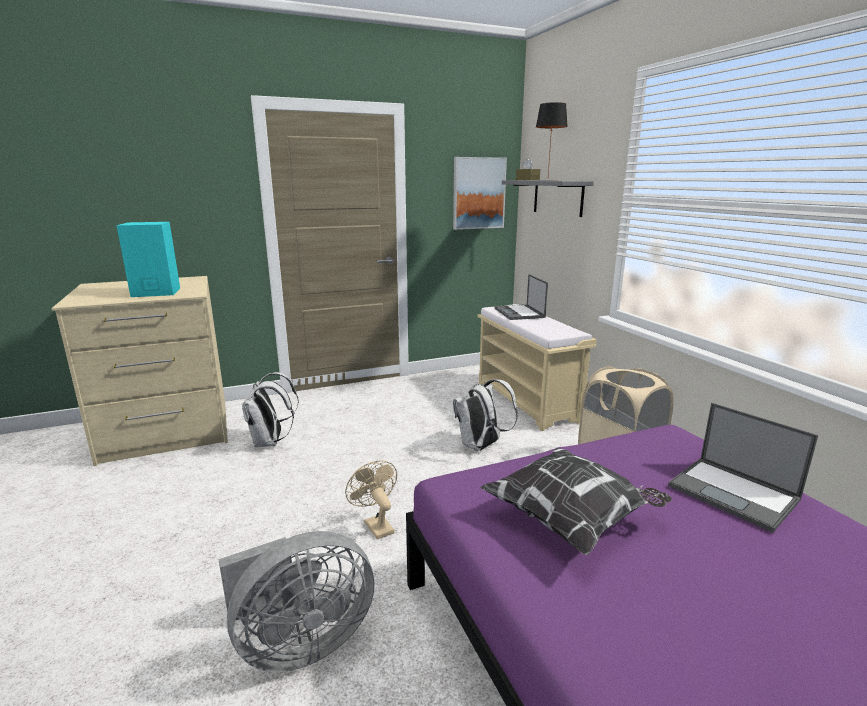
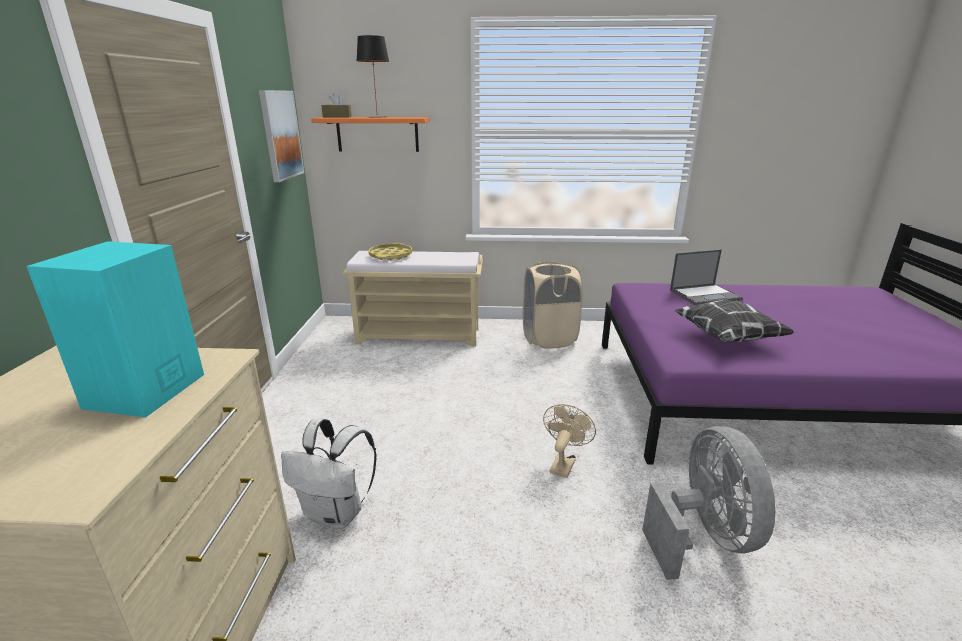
camera: 65 degrees left, 5 degrees up
beige fan [345,461,397,540] -> beige fan turned 120 degrees clockwise [543,404,596,478]
white backpack [453,379,518,451] -> none
laptop [494,274,548,320] -> yellow tray [368,243,412,261]
grey shelf [502,180,594,217] -> orange shelf [311,117,430,152]

